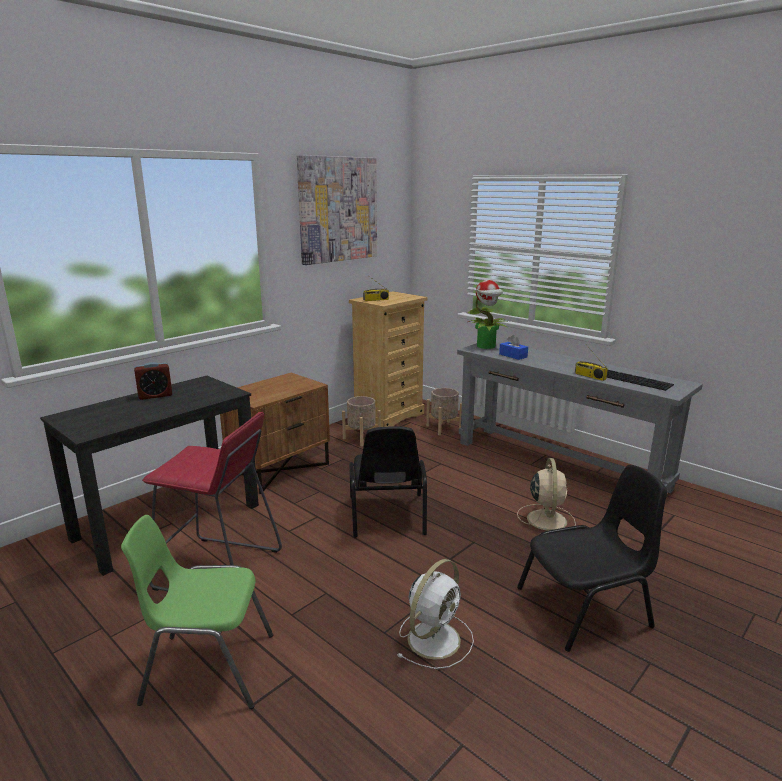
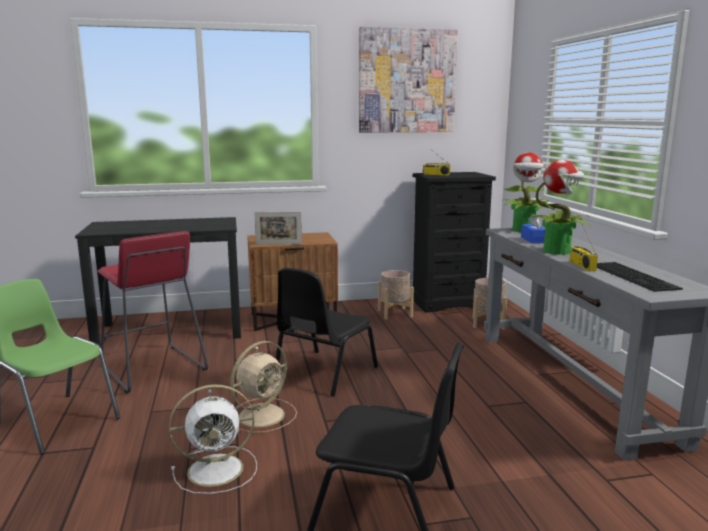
camera: 35 degrees right, 5 degrees down
alarm clock [134,362,172,400] -> none
beige dresser [349,291,428,427] -> black dresser [413,172,496,312]
beige fan [517,458,576,531] -> beige fan moved to [230,341,297,433]
none -> picture frame [254,212,302,245]
none -> potted plant [532,160,590,255]

